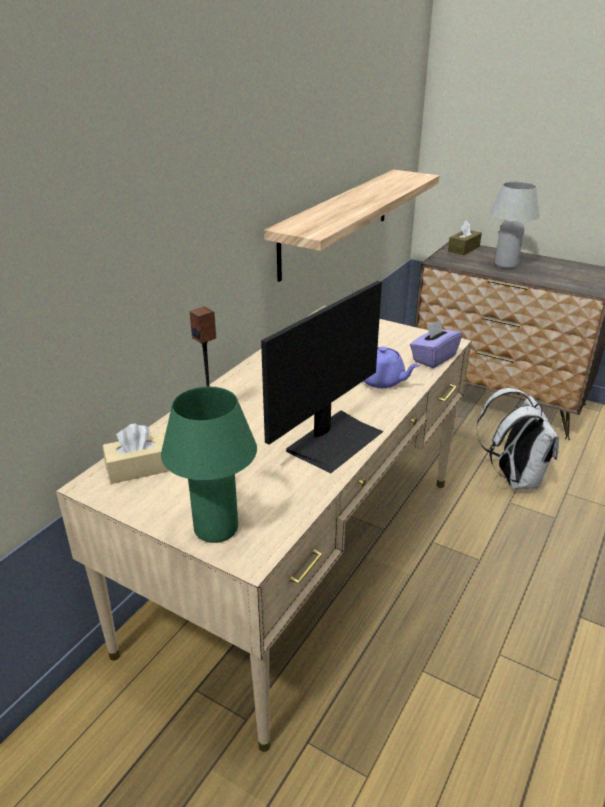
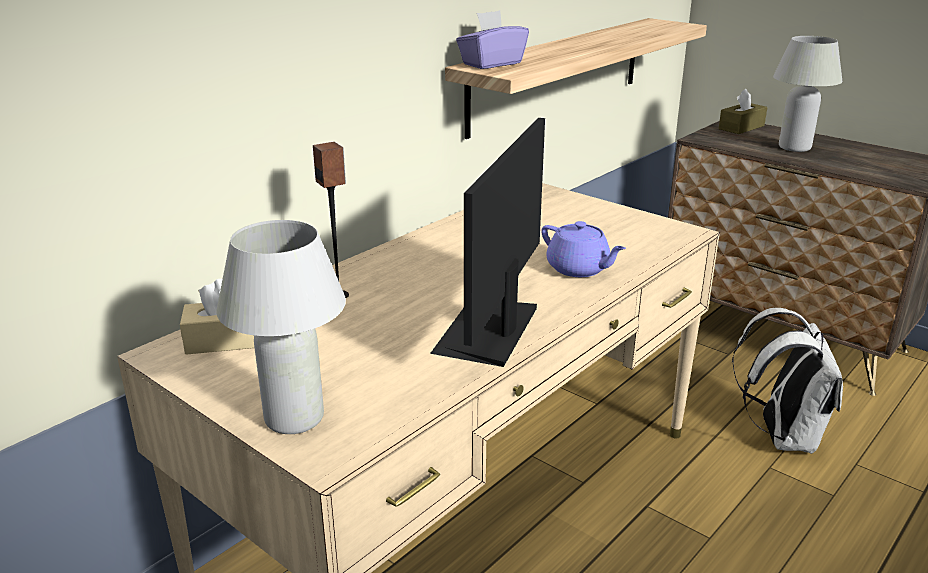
camera: 10 degrees right, 5 degrees down
green table lamp [161,387,257,543] -> white table lamp [216,220,346,434]
monitor [261,281,384,473] -> monitor turned 150 degrees clockwise [430,118,545,367]
purple tissue box [410,319,463,368] -> purple tissue box moved to [456,10,529,69]

